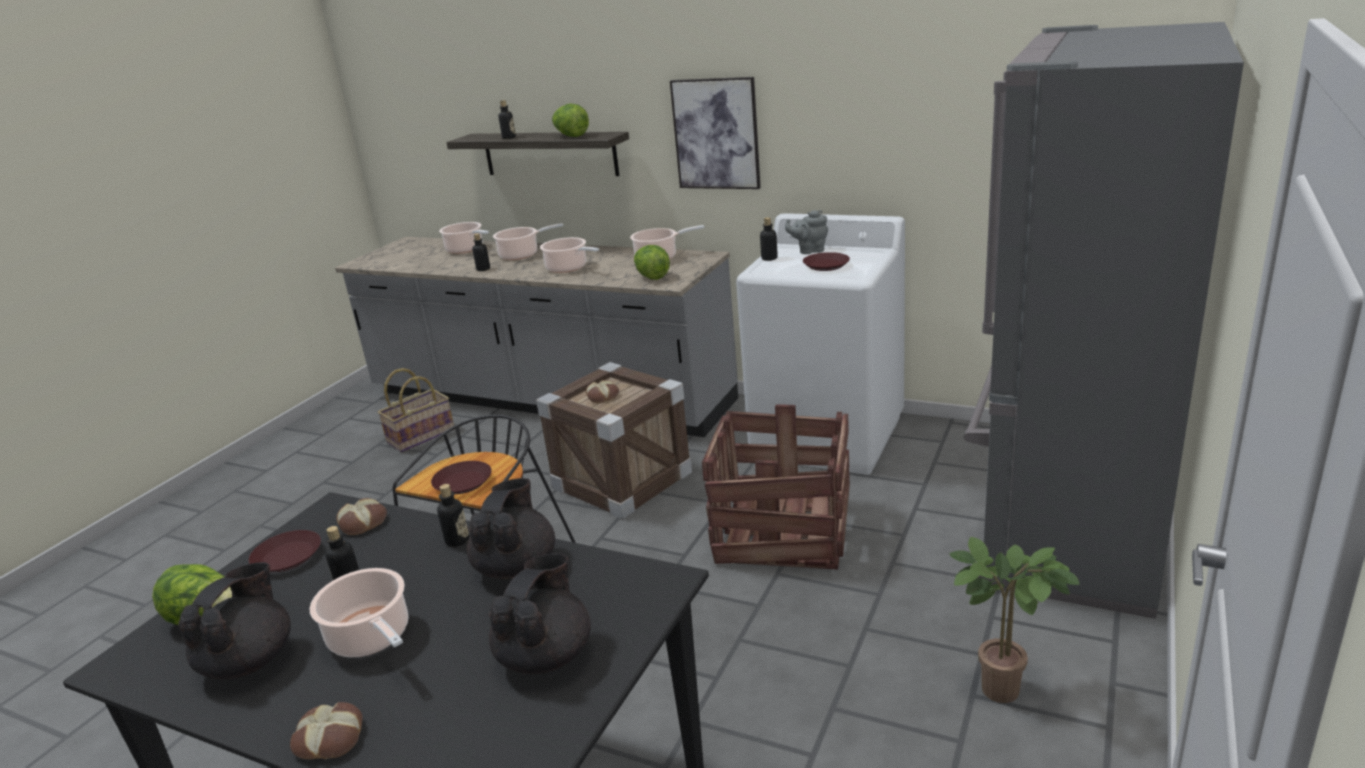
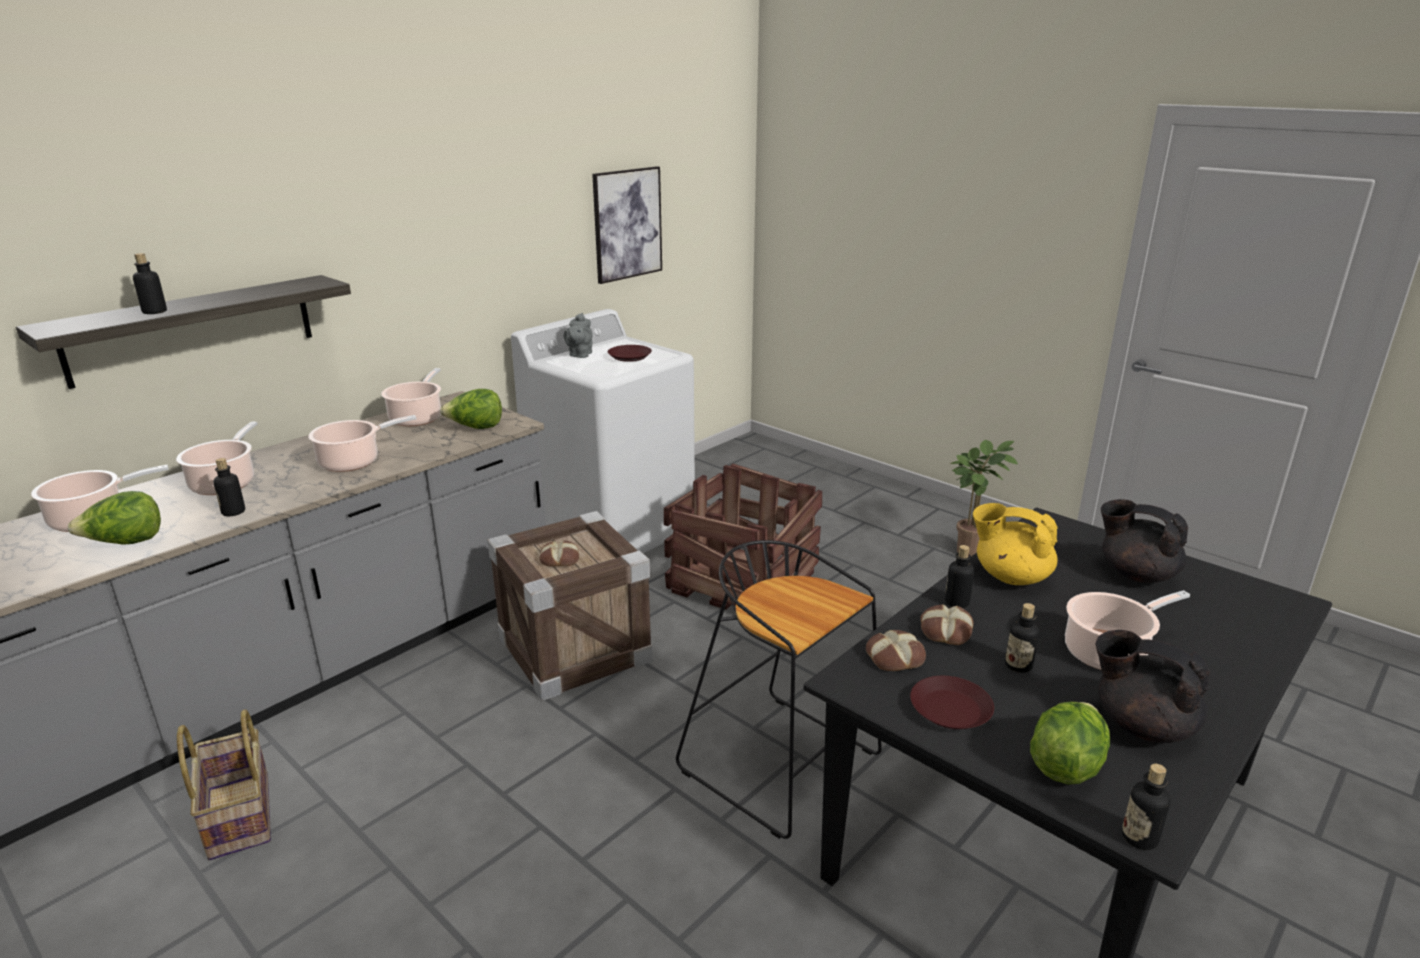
camera: 75 degrees left, 0 degrees up
bread [290,702,363,759] -> bread moved to [920,604,974,645]
brown plate [431,461,492,494] -> none
black teapot [467,478,555,579] -> yellow teapot [973,503,1058,585]
lettuce [552,104,589,137] -> lettuce moved to [68,491,161,545]
picture [670,77,761,189] -> picture moved to [592,166,662,284]
bottle [760,217,778,261] -> bottle moved to [1122,764,1171,850]
grey fridge [964,22,1244,619] -> none

